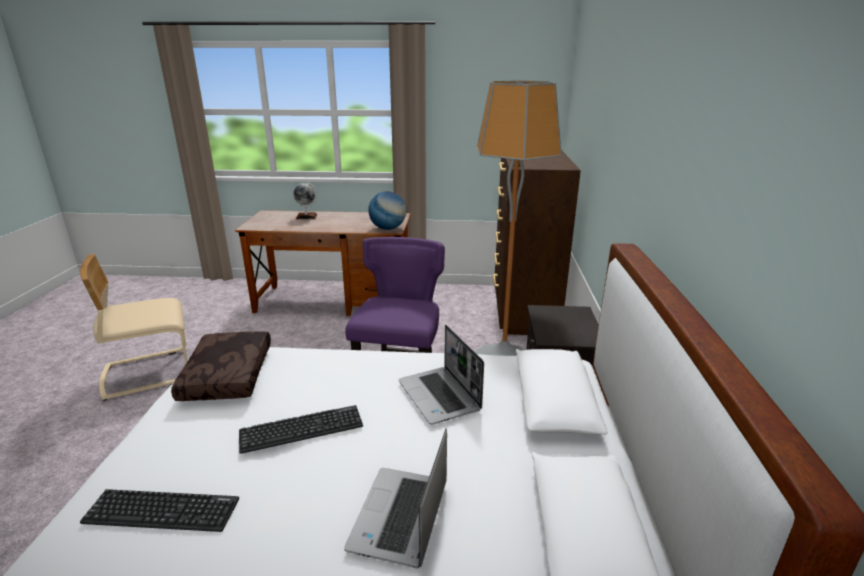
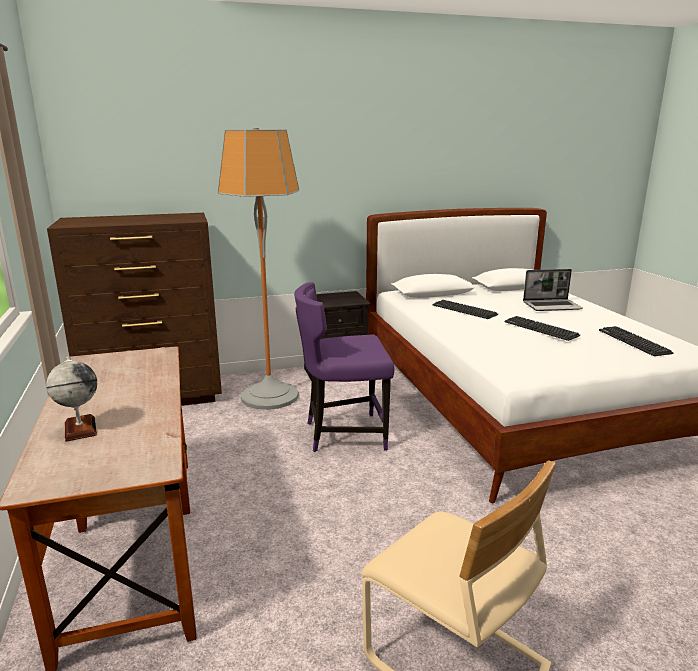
camera: 110 degrees left, 5 degrees down
brown pillow [171,331,271,401] -> none
globe [368,191,406,230] -> none
laptop [399,325,484,425] -> keyboard [433,300,498,319]

